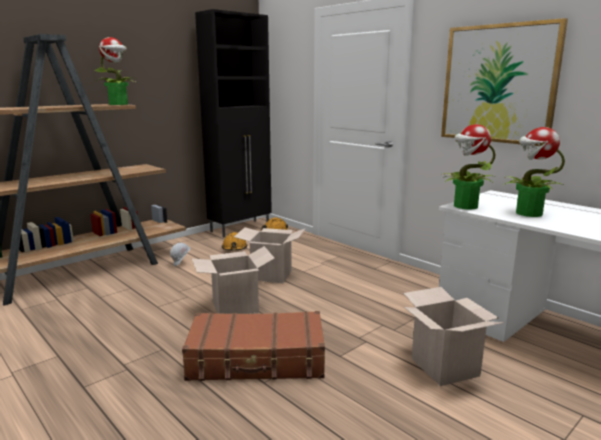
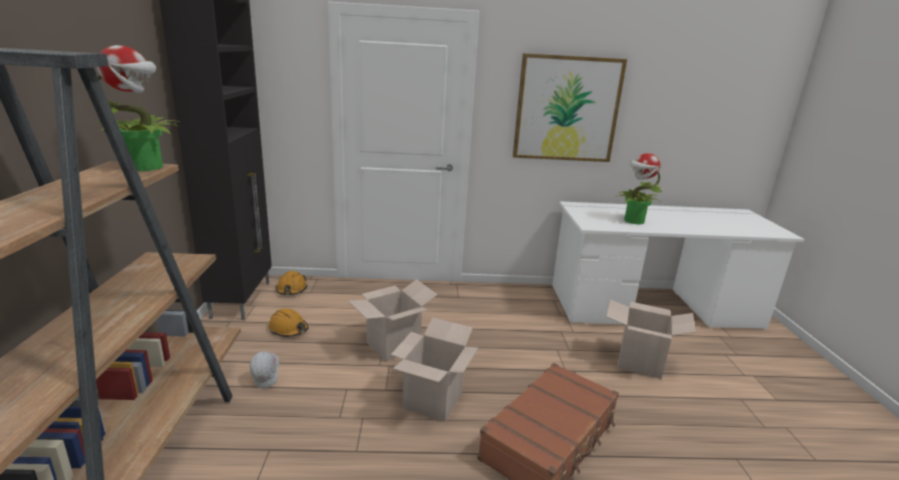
camera: 50 degrees left, 5 degrees up
potted plant [441,124,495,210] -> none

